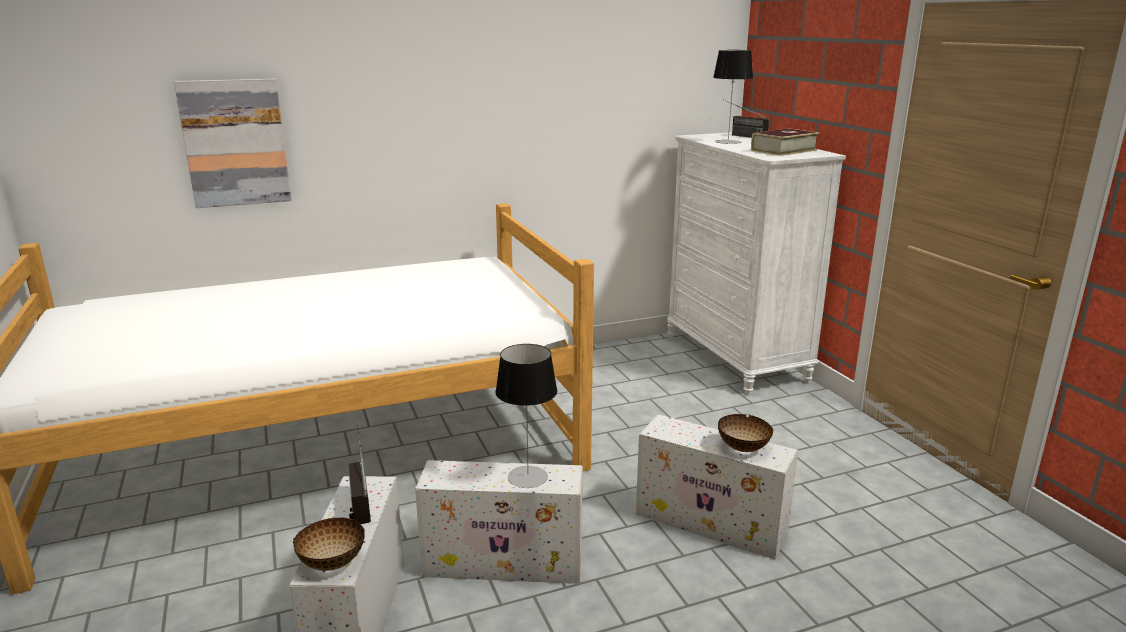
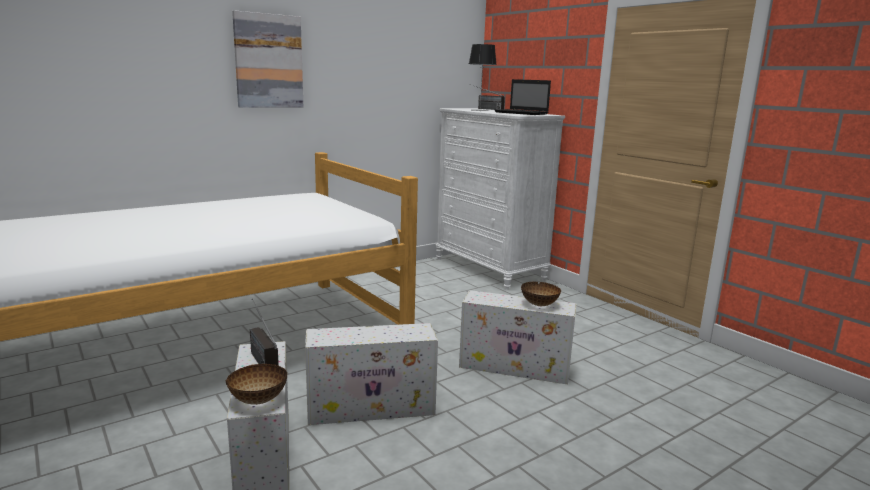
camera: 15 degrees left, 5 degrees down
picture [174,79,292,208] -> picture moved to [232,10,303,108]
table lamp [495,344,557,488] -> none
book [751,129,819,156] -> laptop [495,79,551,115]

